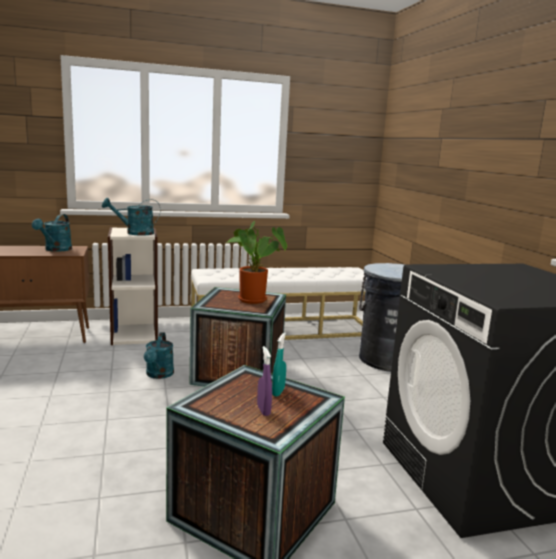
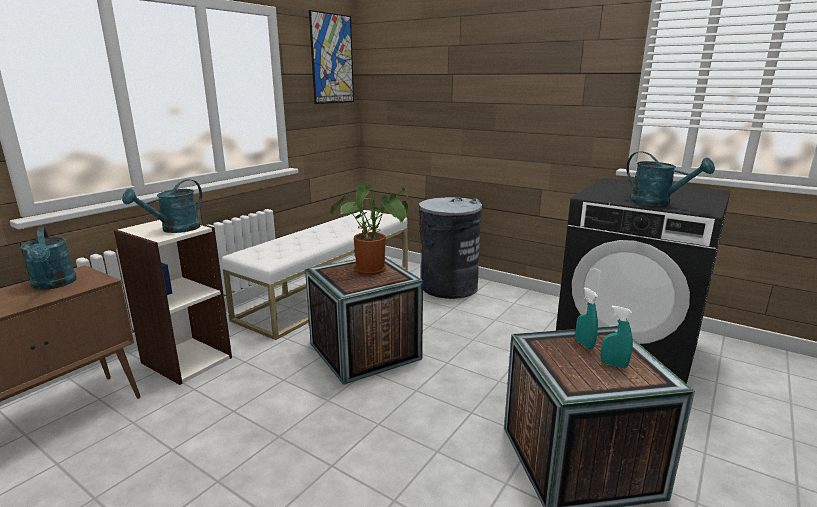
camera: 40 degrees left, 5 degrees up
turquoise watering can [144,332,174,379] -> turquoise watering can moved to [626,151,715,206]
purple spray bottle [257,346,272,416] -> turquoise spray bottle [601,306,633,369]
none -> picture [309,10,354,104]

